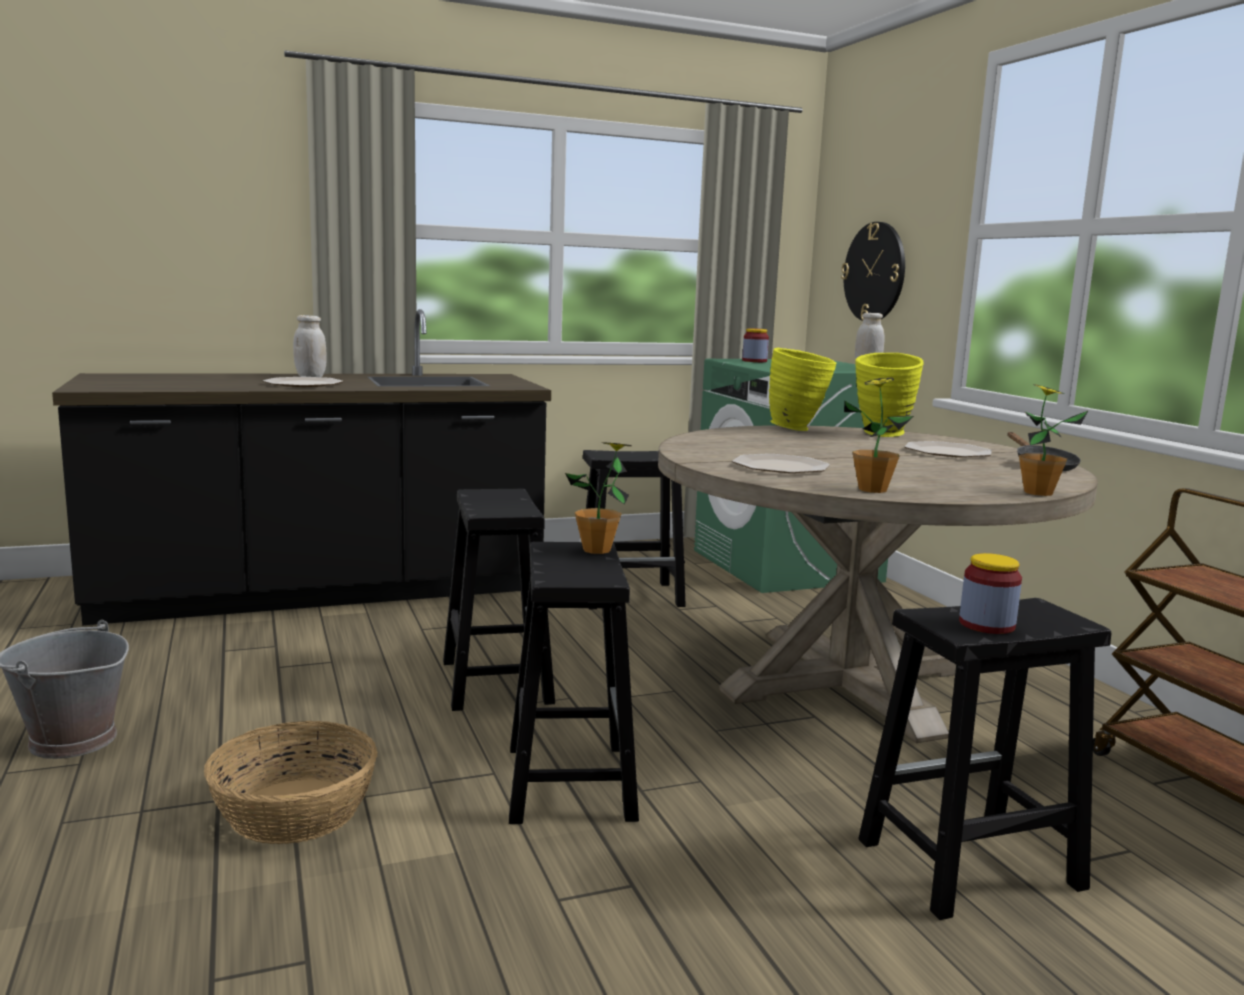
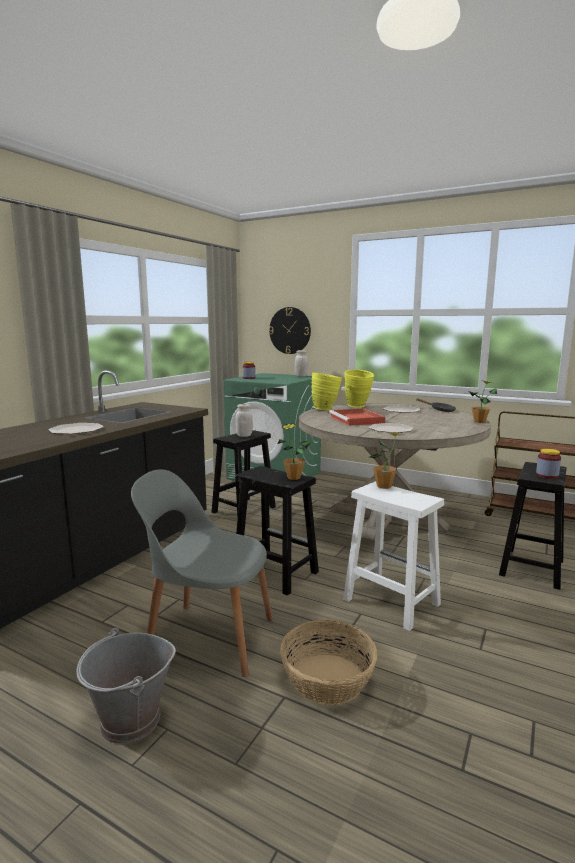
camera: 40 degrees left, 0 degrees up
white jar [293,315,326,377] -> white jar moved to [235,404,253,437]
black stool [509,542,639,824] -> white stool [343,481,444,631]
potted plant [844,378,914,493] -> potted plant moved to [278,423,311,480]
none -> grey chair [131,469,273,677]
none -> red tray [329,409,385,426]

